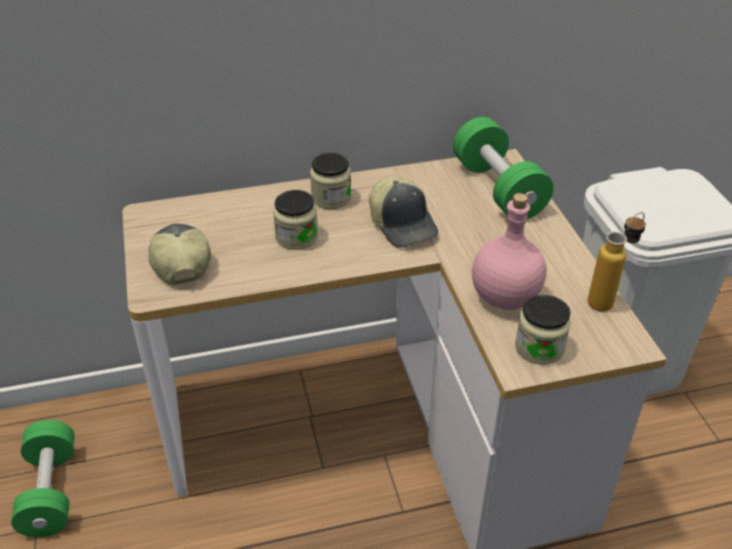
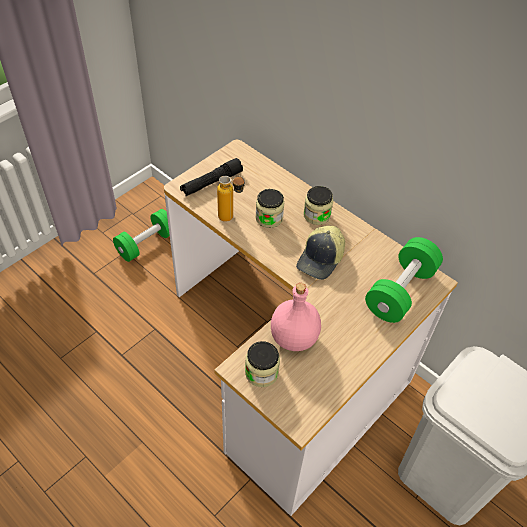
camera: 55 degrees right, 10 degrees up
cap [148,223,211,285] -> black flashlight [180,158,243,196]
bottle [588,212,646,311] -> bottle moved to [217,175,245,222]

